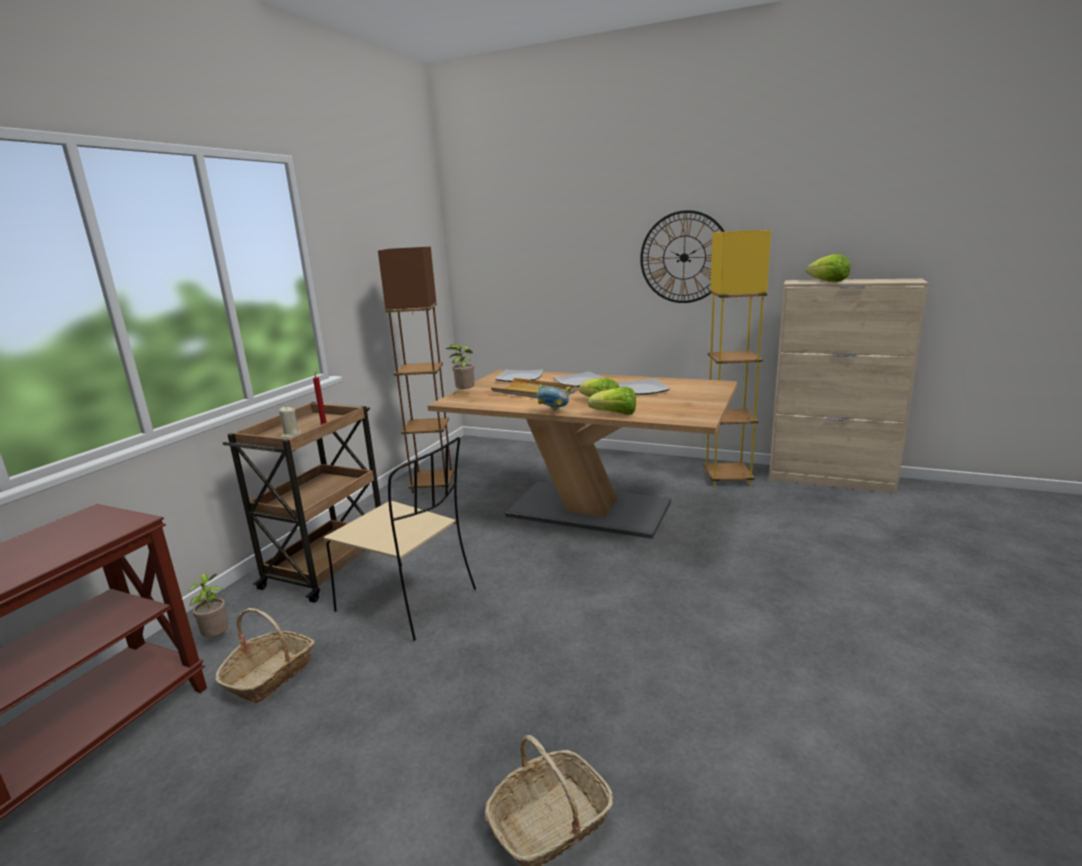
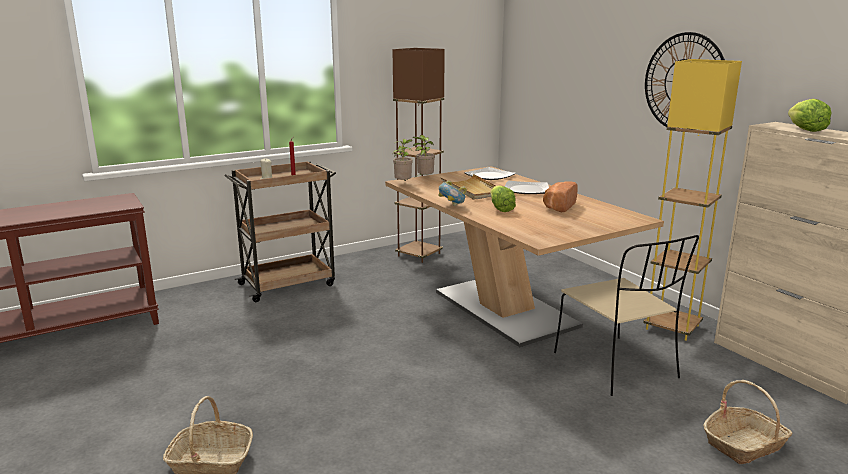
camera: 35 degrees right, 0 degrees up
potted plant [187,573,229,637] -> potted plant moved to [393,139,413,181]
basket [215,608,315,703] -> basket moved to [703,380,792,464]
beige chair [324,437,476,641] -> beige chair moved to [554,235,699,396]
lettuce [588,387,636,415] -> none
plate [617,379,670,395] -> bread [543,181,577,212]

